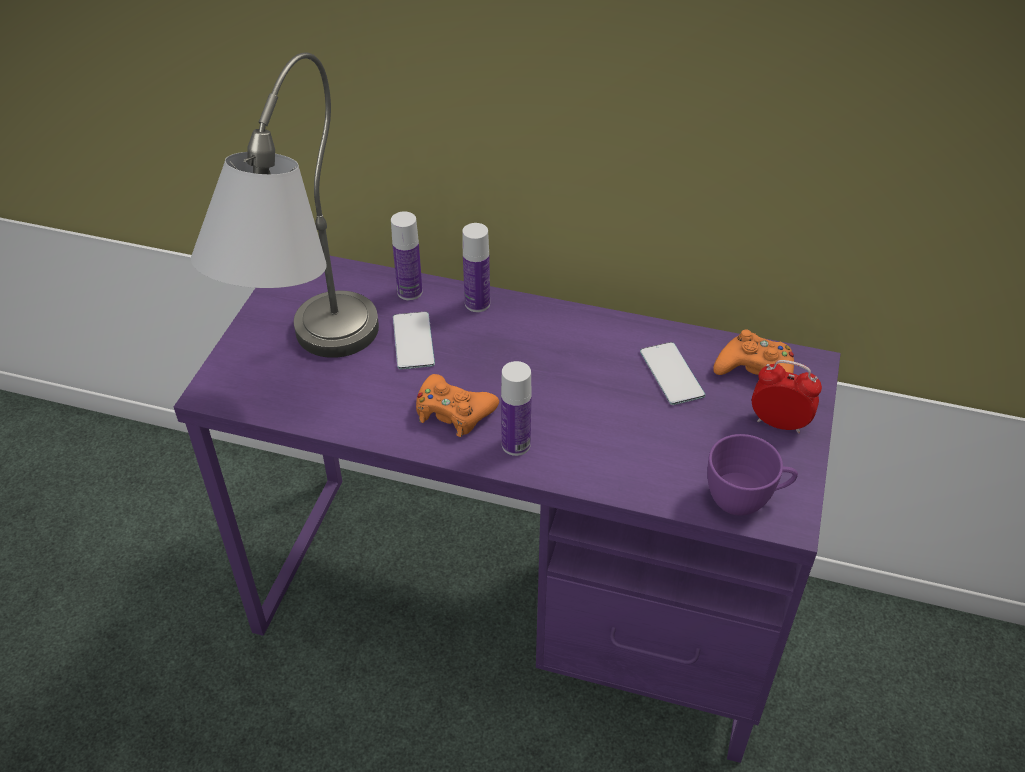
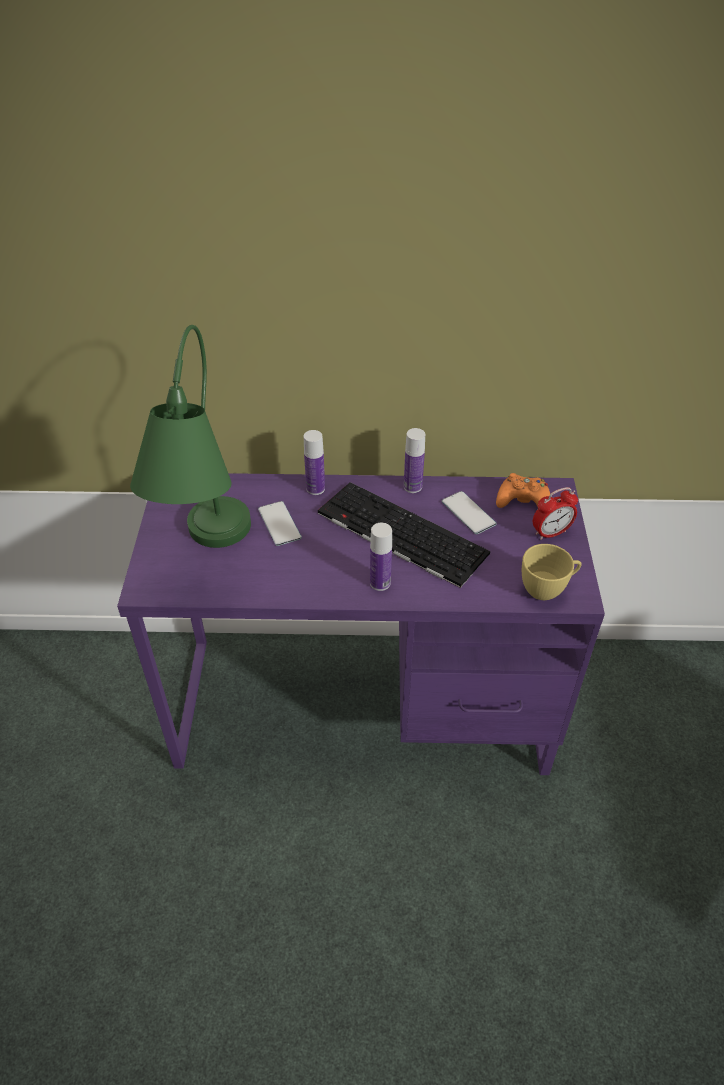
camera: 15 degrees left, 0 degrees up
grey table lamp [191,52,379,358] -> green table lamp [130,325,251,548]
bottle [391,212,422,300] -> bottle moved to [404,428,425,493]
orange game controller [416,374,499,437] -> none
purple cup [707,434,798,516] -> yellow cup [522,544,581,600]
alarm clock [752,360,822,434] -> alarm clock turned 150 degrees clockwise [533,487,578,540]
none -> keyboard [318,482,490,588]

